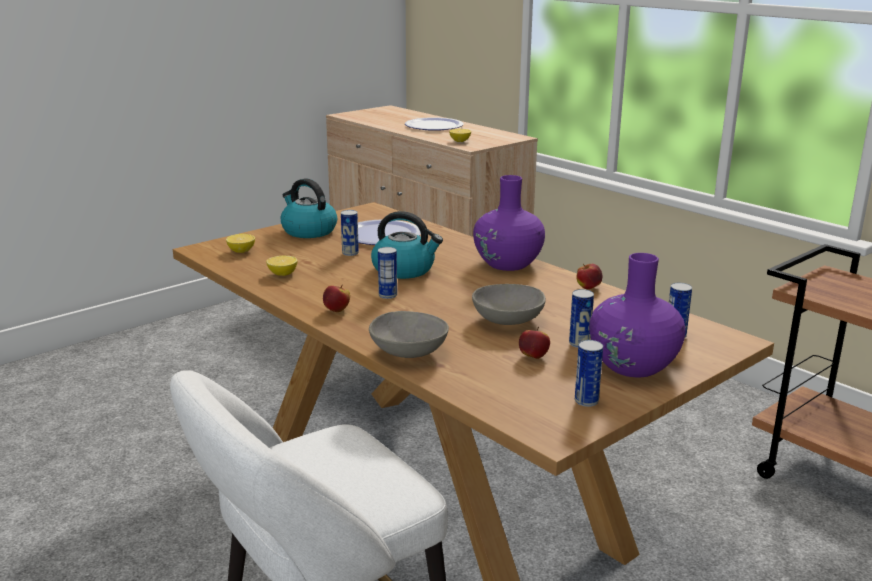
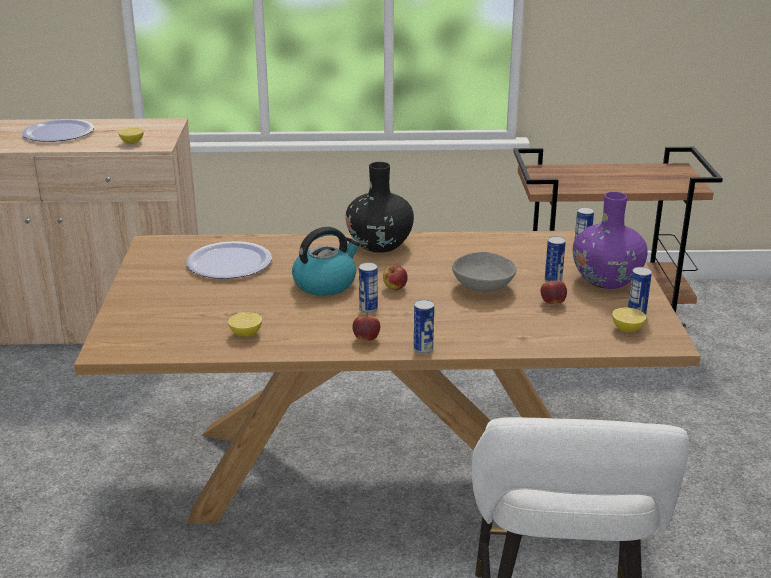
camera: 50 degrees left, 5 degrees up
lemon [226,234,255,253] -> lemon moved to [612,308,646,332]
kettle [281,178,337,238] -> none
can [341,210,359,256] -> can moved to [414,300,434,354]
grey bowl [369,311,449,358] -> none
purple vase [473,175,545,271] -> black vase [346,162,414,253]
apple [576,264,602,289] -> apple moved to [383,265,408,290]

